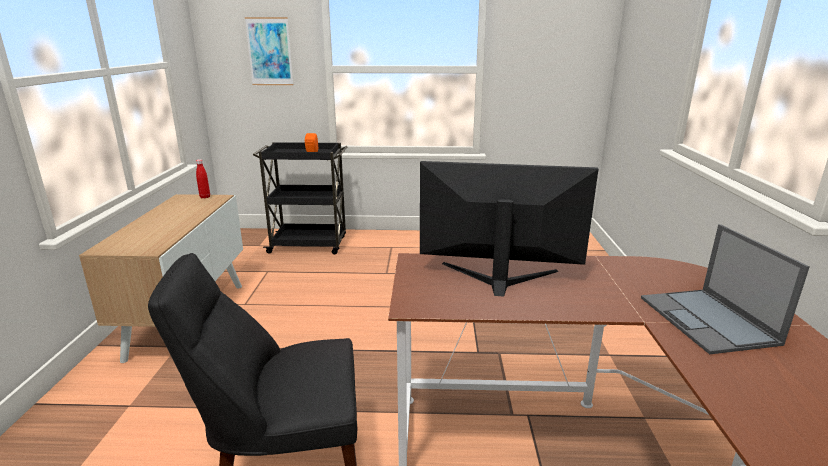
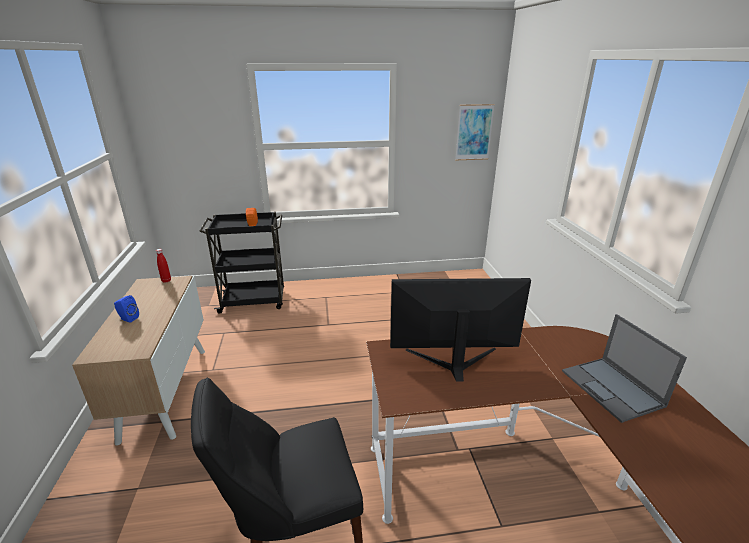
camera: 10 degrees left, 5 degrees up
picture [245,17,293,85] -> picture moved to [455,104,495,160]
none -> blue speaker [114,295,139,323]

